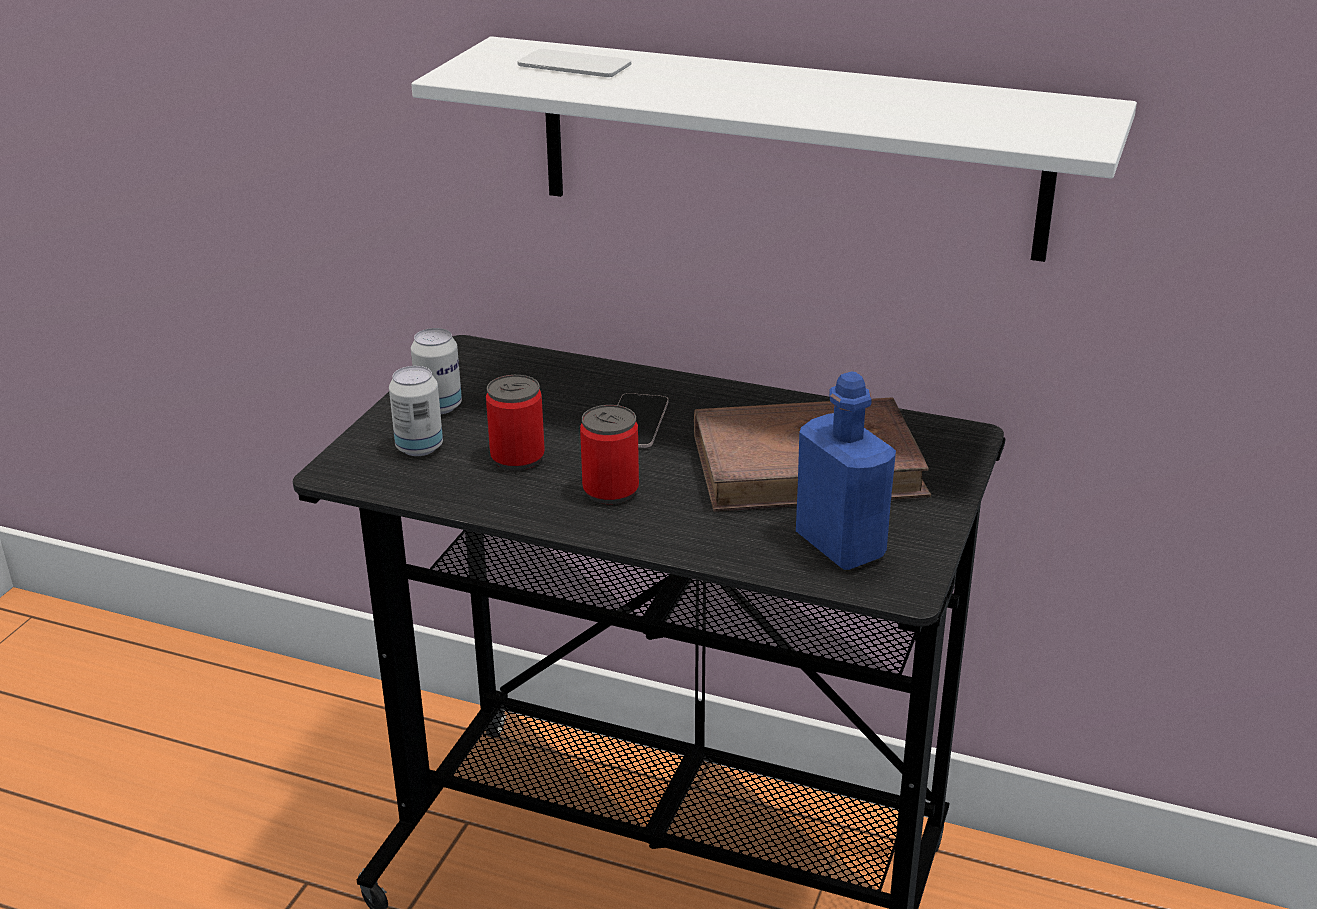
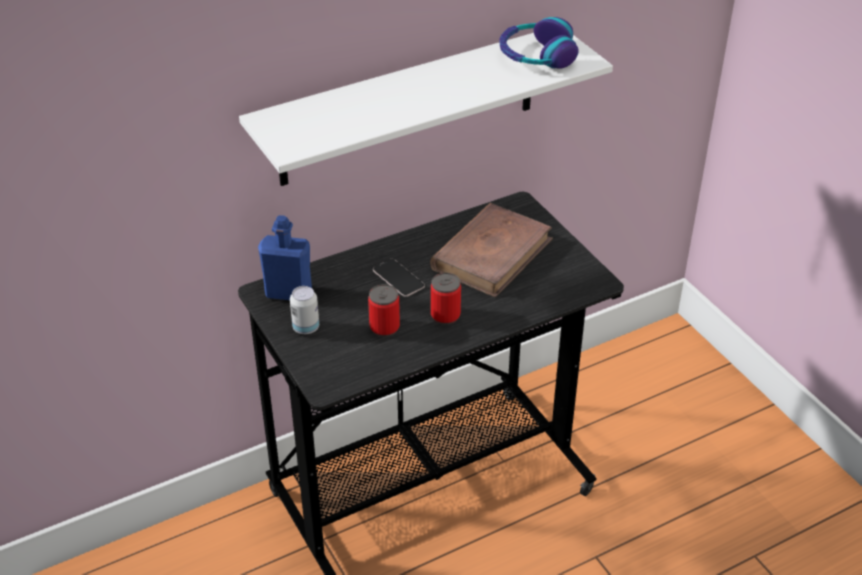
camera: 50 degrees left, 10 degrees up
can [389,366,443,456] -> none
phone [517,49,631,77] -> none
blue bottle [796,371,896,570] -> blue bottle moved to [258,215,312,300]
none -> headphones [499,17,579,69]

